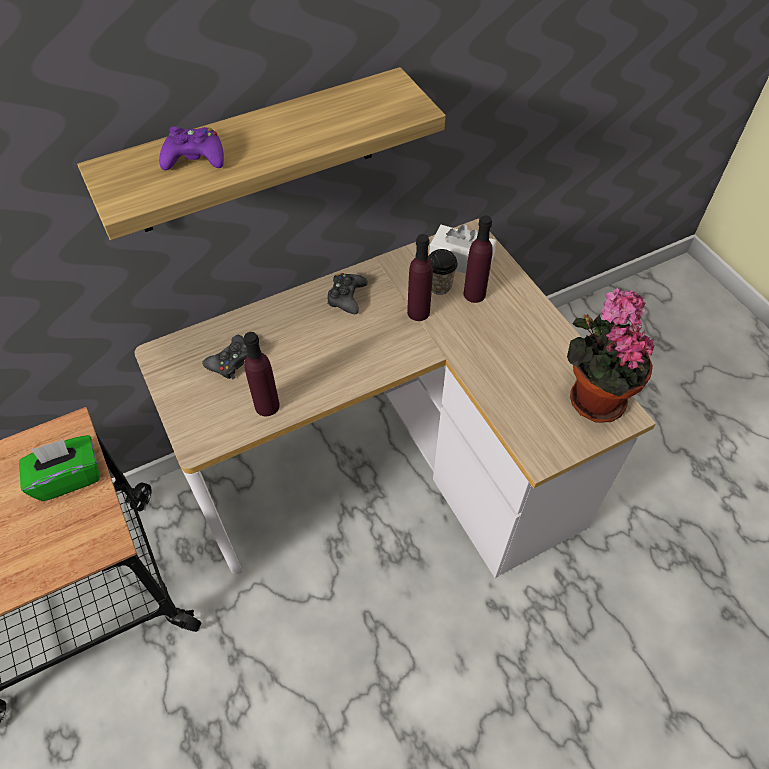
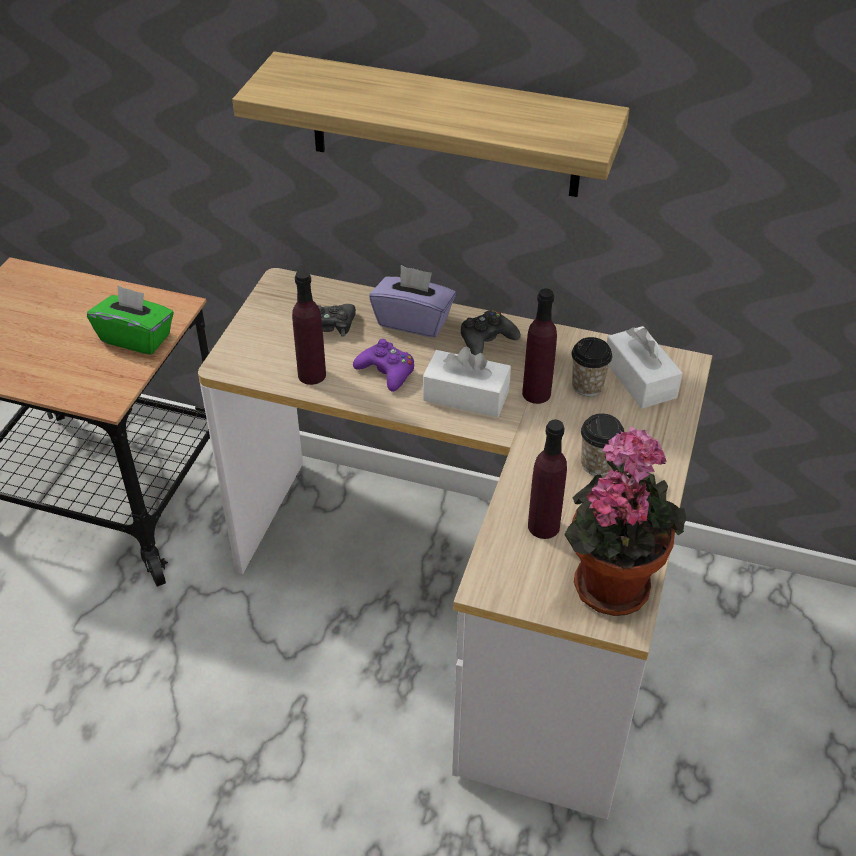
camera: 45 degrees right, 10 degrees down
purple game controller [159,126,224,170] -> purple game controller moved to [353,339,414,392]
purple bottle [464,215,493,303] -> purple bottle moved to [528,419,567,539]
none -> purple tissue box [369,265,456,338]
none -> white tissue box [423,347,511,417]
none -> cup [581,413,624,476]

